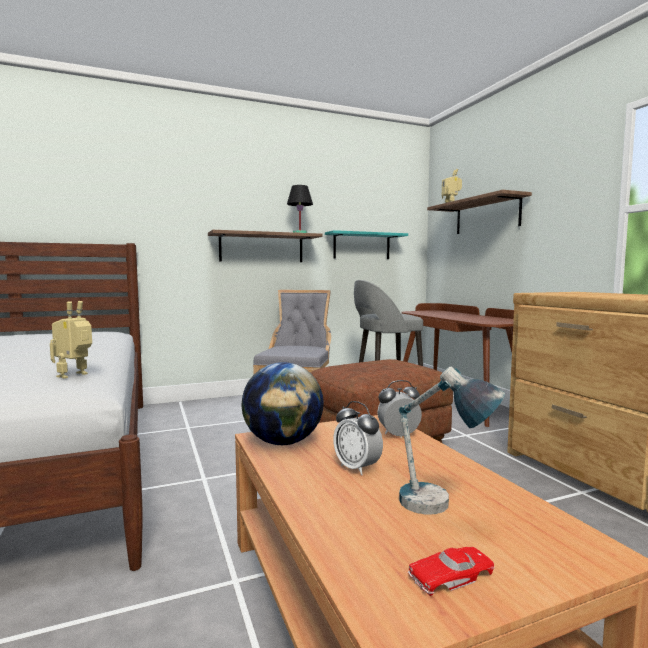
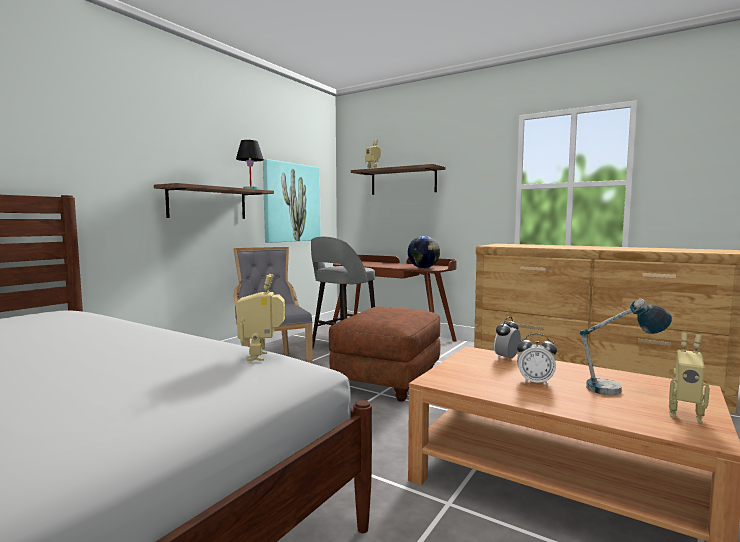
camera: 35 degrees left, 0 degrees up
globe [241,362,324,445] -> globe moved to [408,236,440,268]
turquoise shelf [325,230,408,259] -> picture [263,159,321,243]
red toy car [408,547,495,596] -> toy robot [669,333,710,423]

